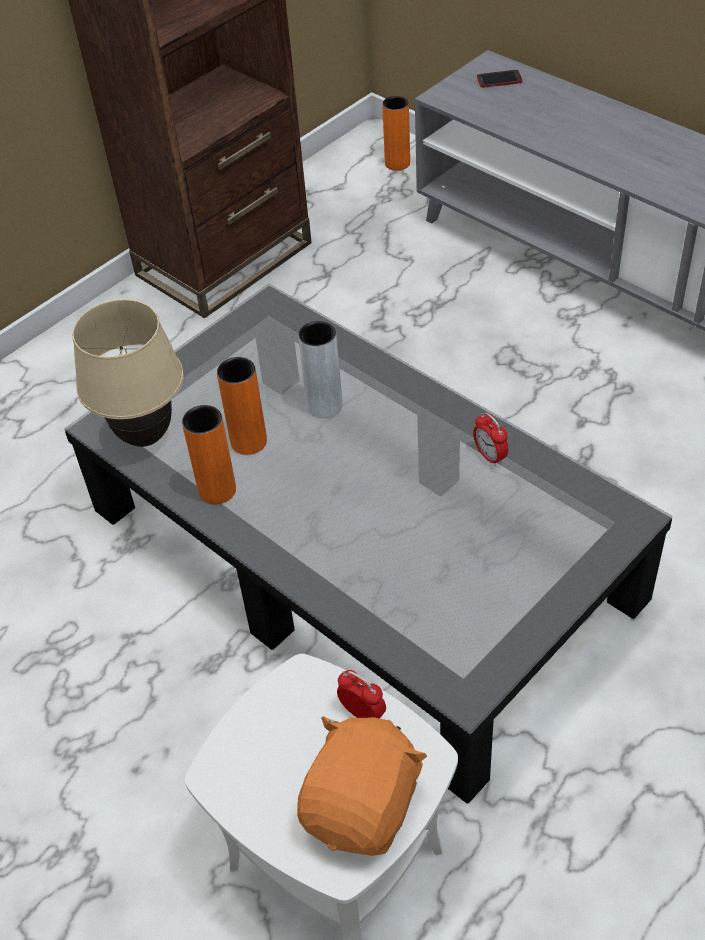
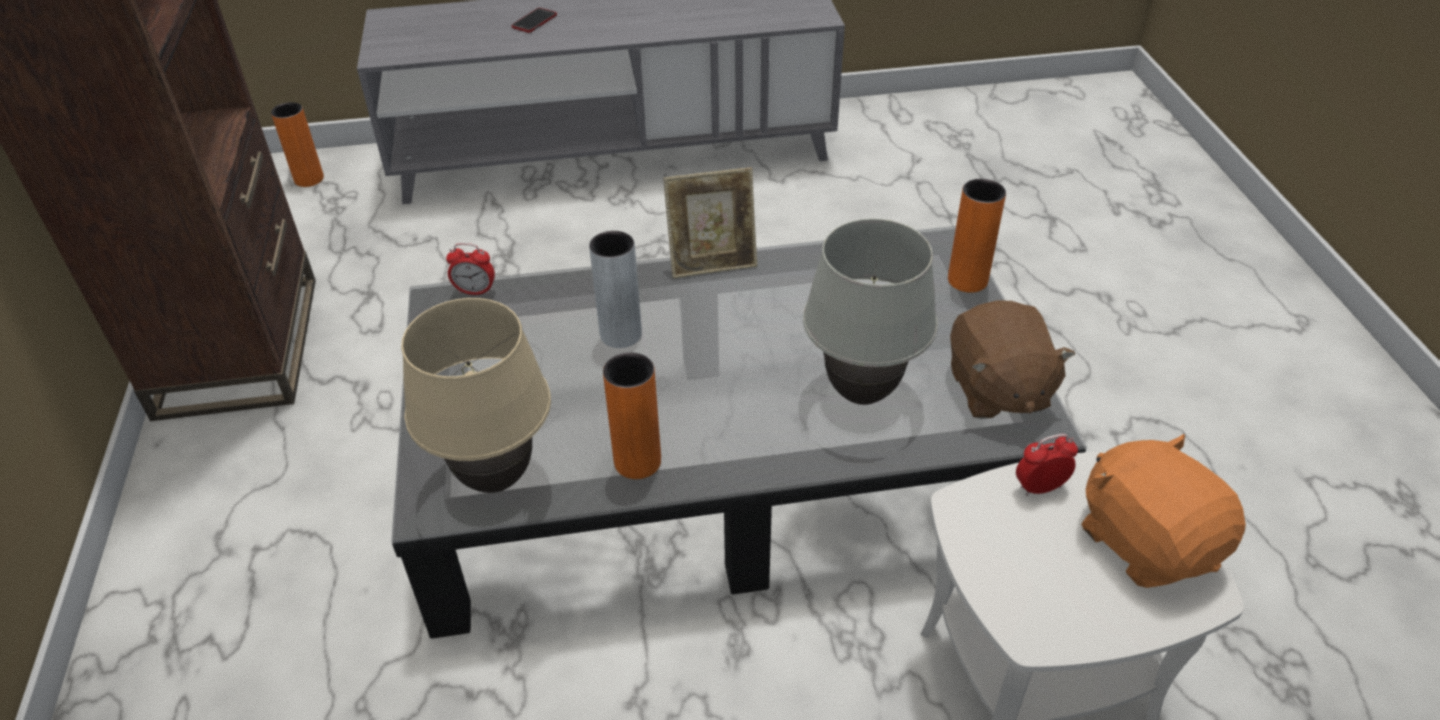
camera: 55 degrees left, 5 degrees down
orange vase [217,357,267,455] -> orange vase moved to [948,179,1006,293]
alarm clock [473,413,508,466] -> alarm clock moved to [446,243,495,295]
phone [477,70,522,88] -> phone moved to [511,8,557,33]
none -> picture frame [663,167,757,278]
none -> white table lamp [803,218,938,405]
none -> brown plush toy [950,301,1075,419]

